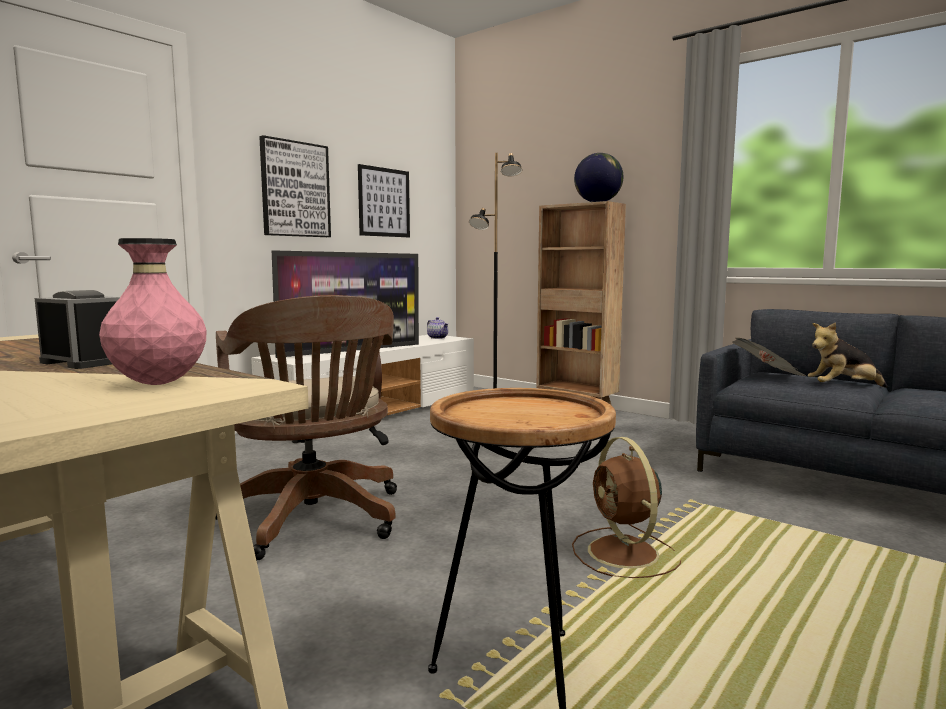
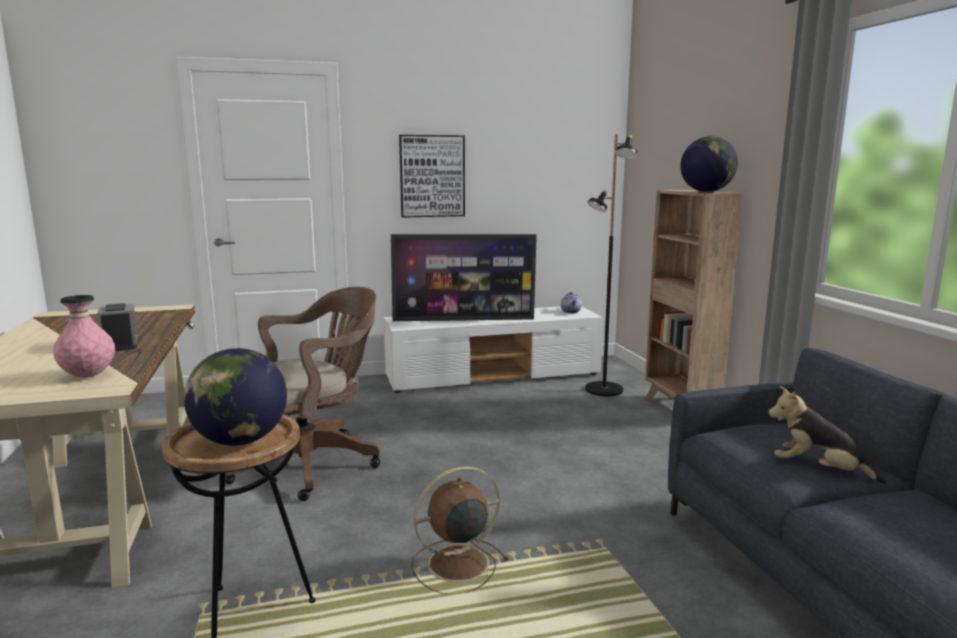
camera: 35 degrees right, 5 degrees up
brown office chair [215,295,397,560] -> brown office chair turned 135 degrees counterclockwise [225,287,380,501]
picture [358,164,410,237] -> none
brown fan [572,437,681,578] -> brown fan turned 45 degrees clockwise [411,466,509,594]
newspaper [732,338,806,376] -> none
none -> globe [184,348,287,446]

